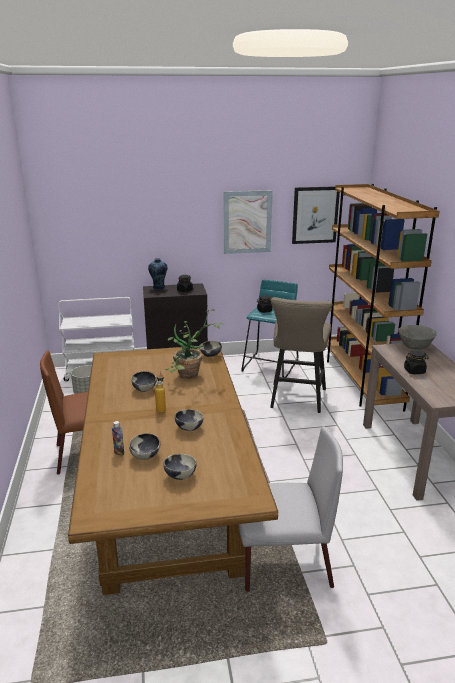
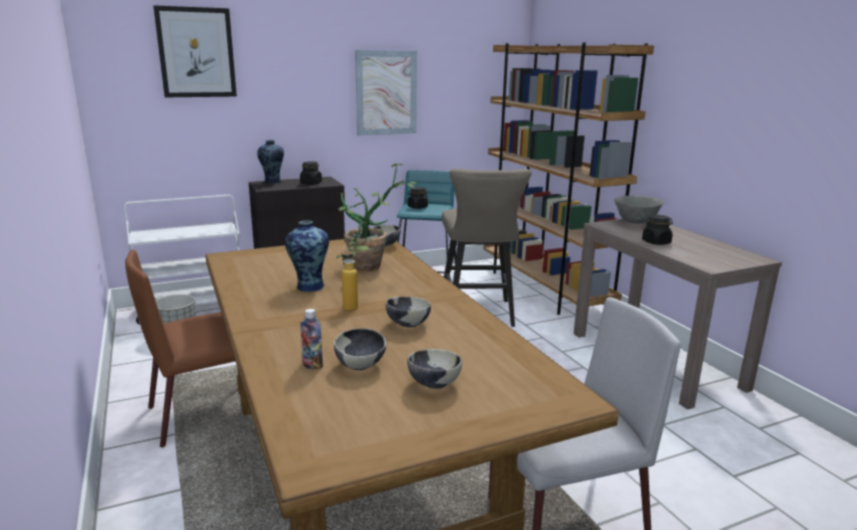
camera: 15 degrees left, 5 degrees down
bowl [131,371,157,392] -> vase [285,220,329,292]
picture [292,186,340,244] -> picture moved to [153,5,237,97]

